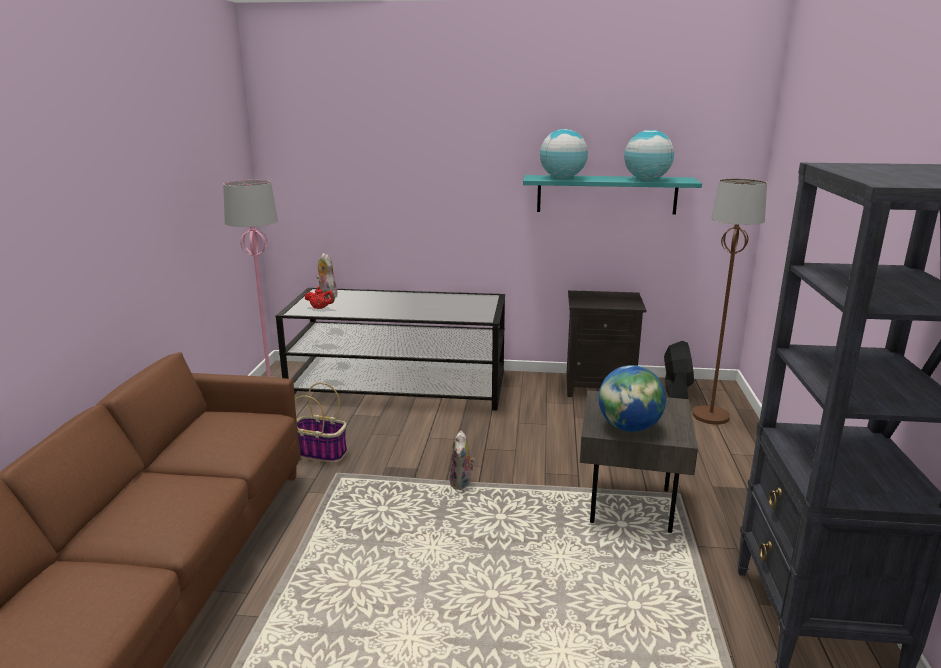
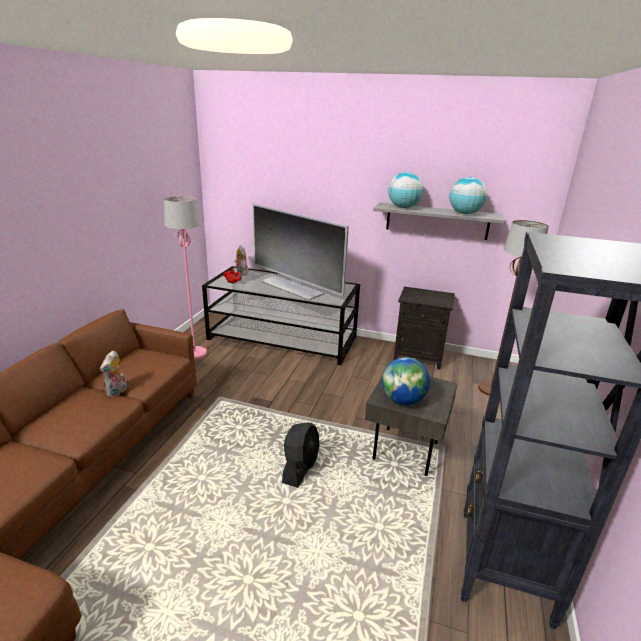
camera: 10 degrees right, 5 degrees up
basket [295,383,347,463] -> none
plush toy [449,431,475,490] -> plush toy moved to [100,350,127,397]
turquoise shelf [523,175,702,215] -> grey shelf [373,202,505,240]
black fan [664,341,694,399] -> black fan moved to [282,423,319,488]
none -> television [252,203,349,300]

